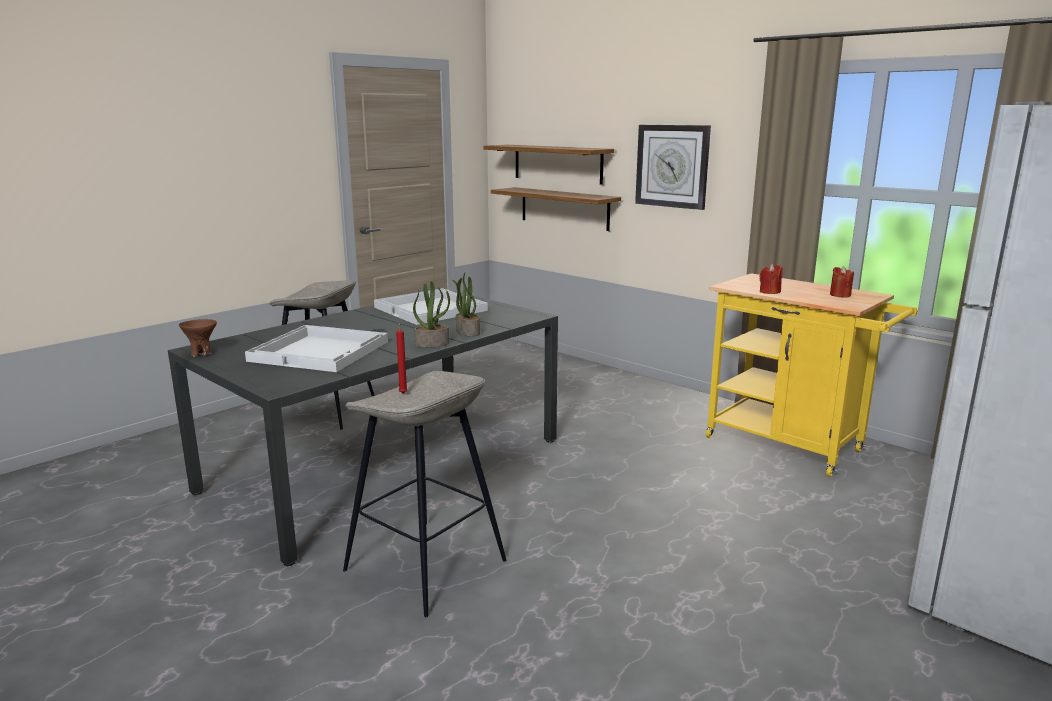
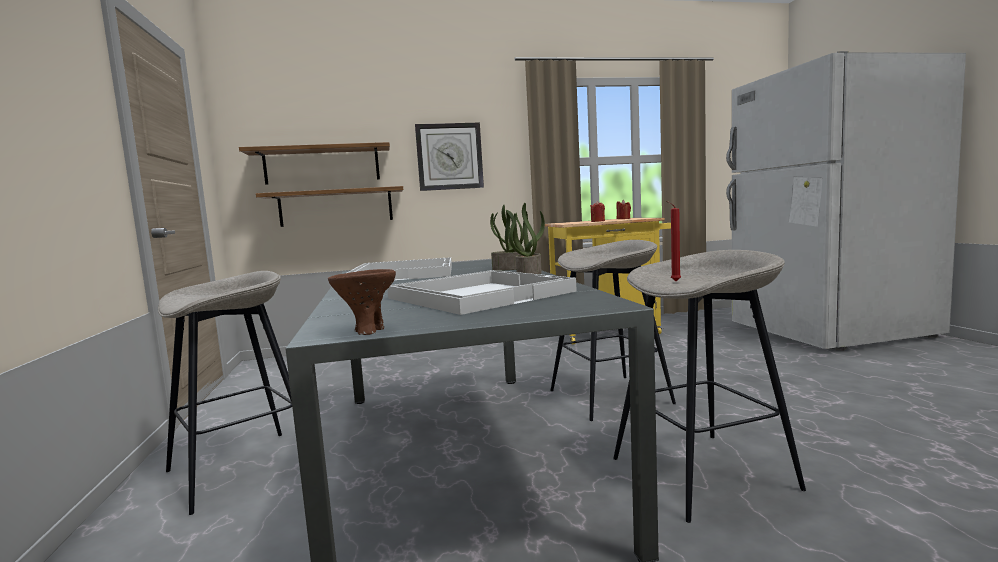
camera: 55 degrees left, 10 degrees down
none -> grey stool [550,240,676,421]

